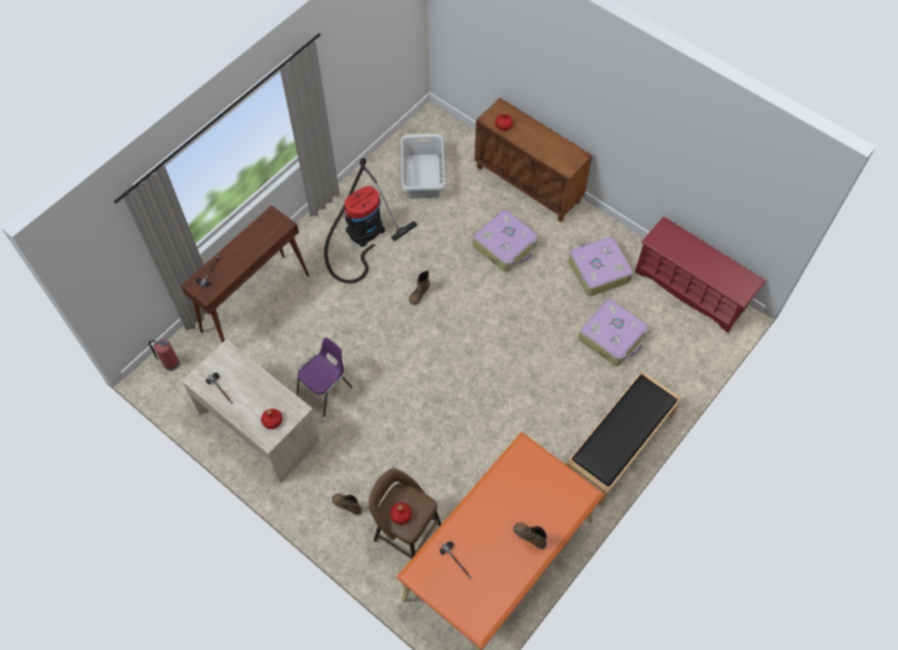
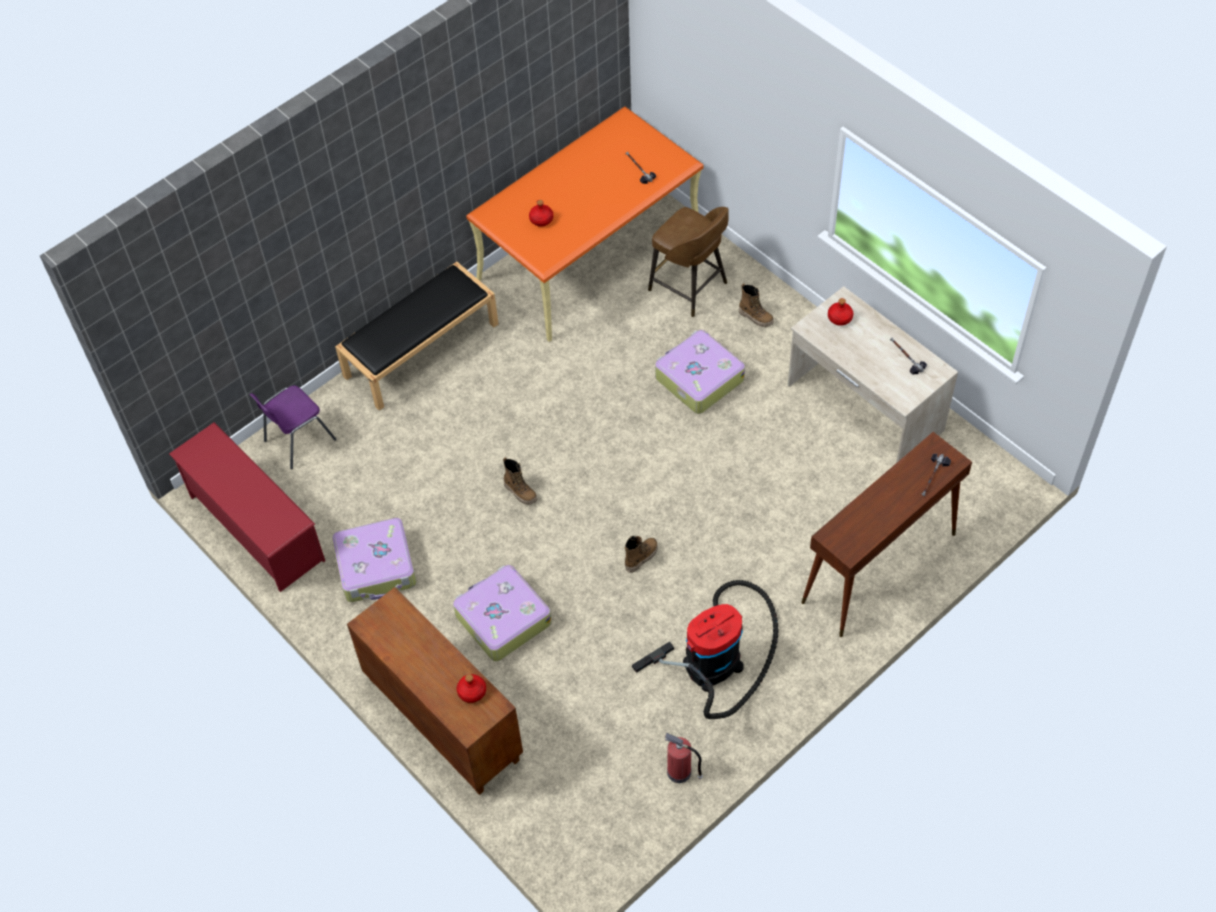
camera: 170 degrees left, 5 degrees down
fire extinguisher [149,339,180,371] -> fire extinguisher moved to [665,733,703,783]
purple chair [297,337,352,417] -> purple chair moved to [250,386,337,469]
red bottle [390,503,412,524] -> red bottle moved to [529,200,553,227]
grey laundry basket [401,134,445,199] -> none
boot [513,523,548,549] -> boot moved to [503,457,537,505]
suitcase [579,299,648,366] -> suitcase moved to [655,330,745,414]

